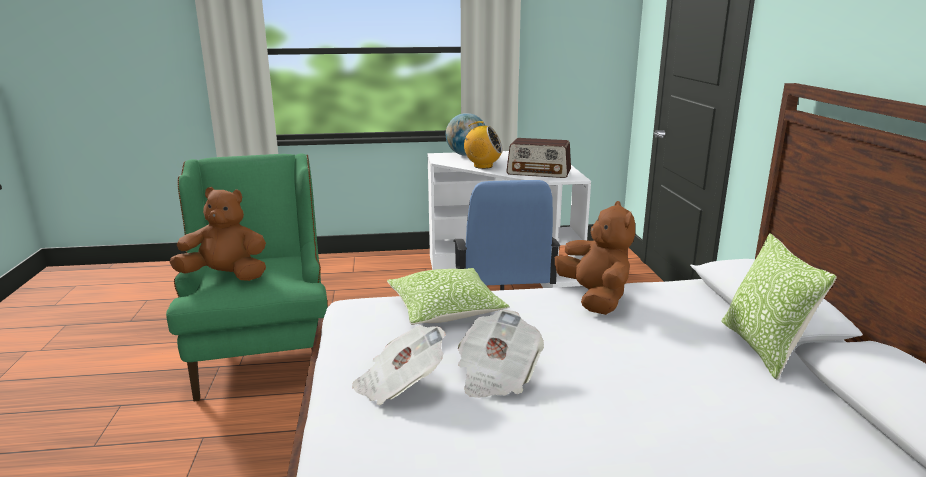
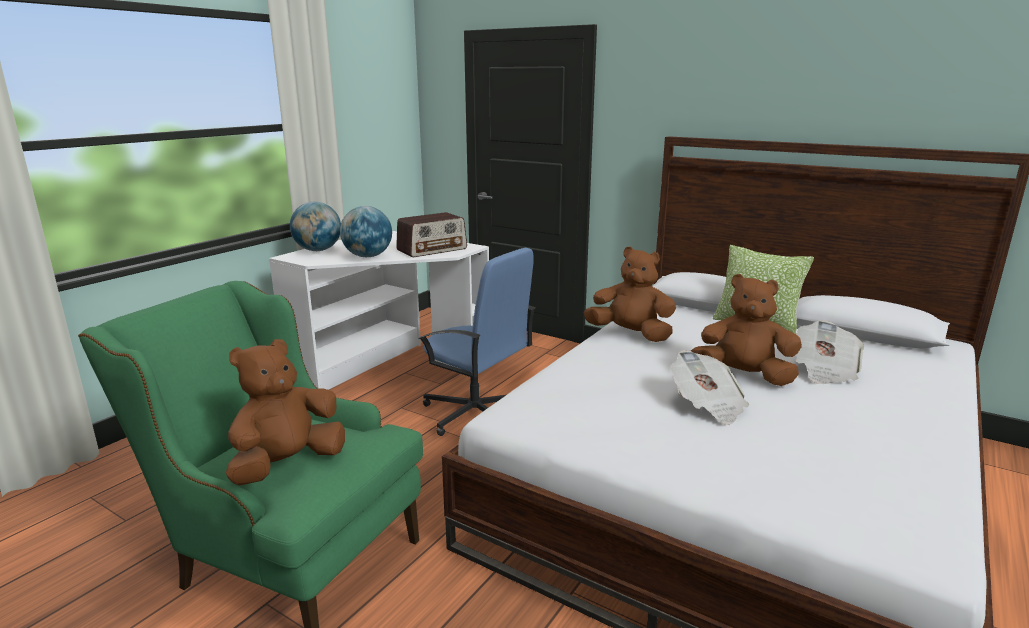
camera: 50 degrees left, 0 degrees up
newspaper [352,325,446,405] -> newspaper moved to [796,320,864,384]
pillow [387,268,510,325] -> none
radio [461,121,503,169] -> globe [340,206,392,257]
none -> brown plush toy [691,274,802,386]

